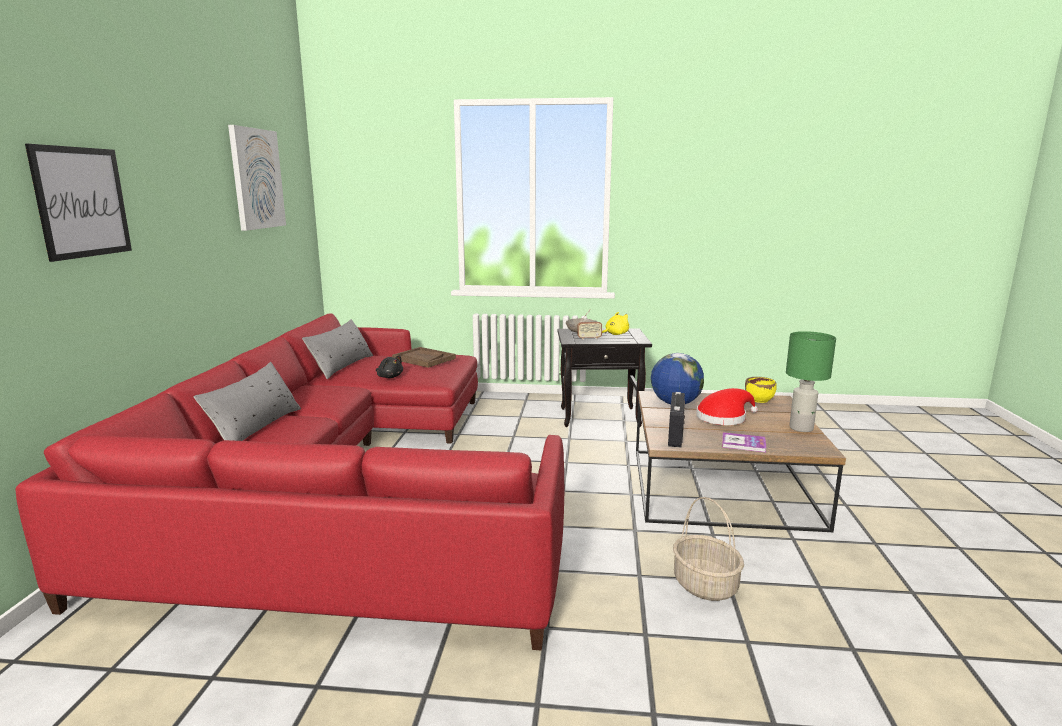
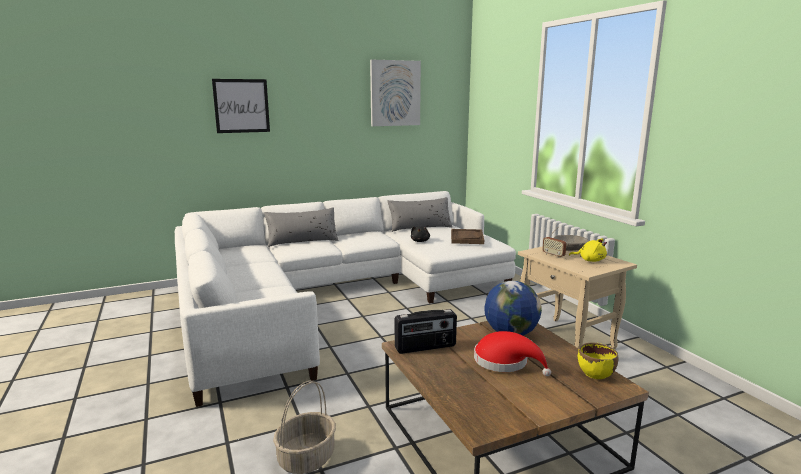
camera: 60 degrees right, 0 degrees up
red sofa [15,313,564,651] -> white sofa [175,191,516,407]
black side table [558,328,652,427] -> beige side table [518,246,637,349]
book [722,432,767,452] -> none
green table lamp [786,331,836,432] -> none

